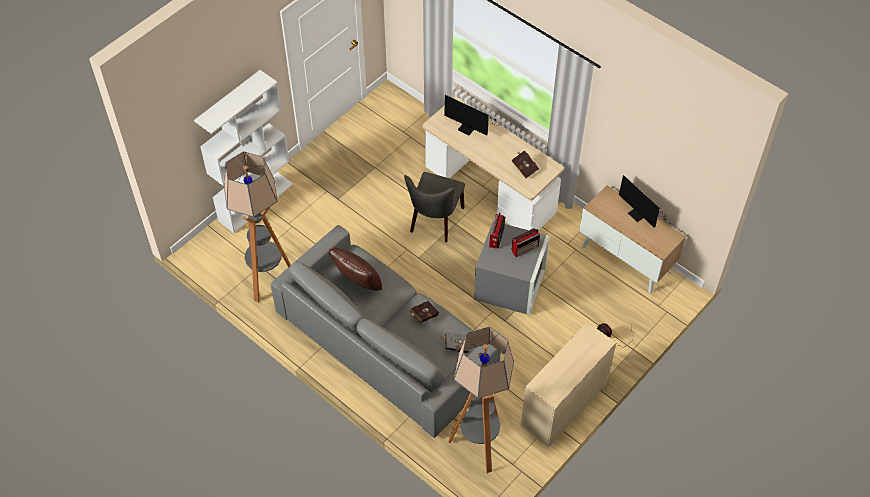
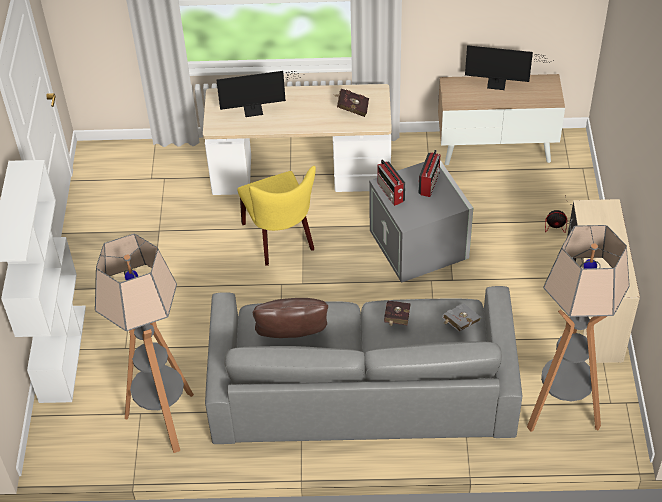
camera: 40 degrees left, 5 degrees down
grey chair [404,172,465,243] -> yellow chair [237,166,316,266]

